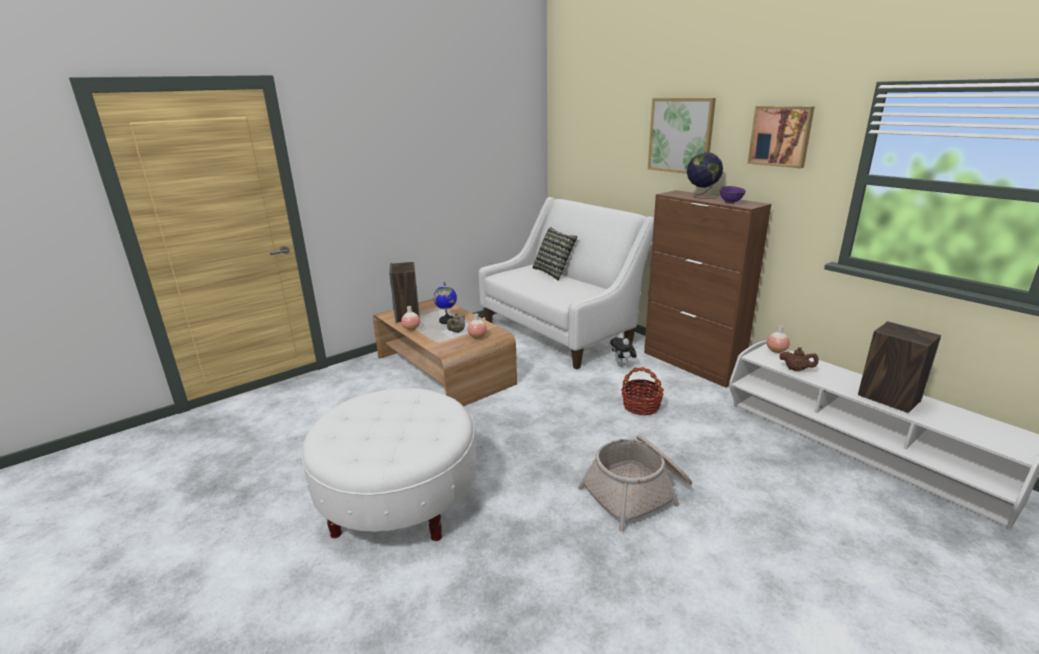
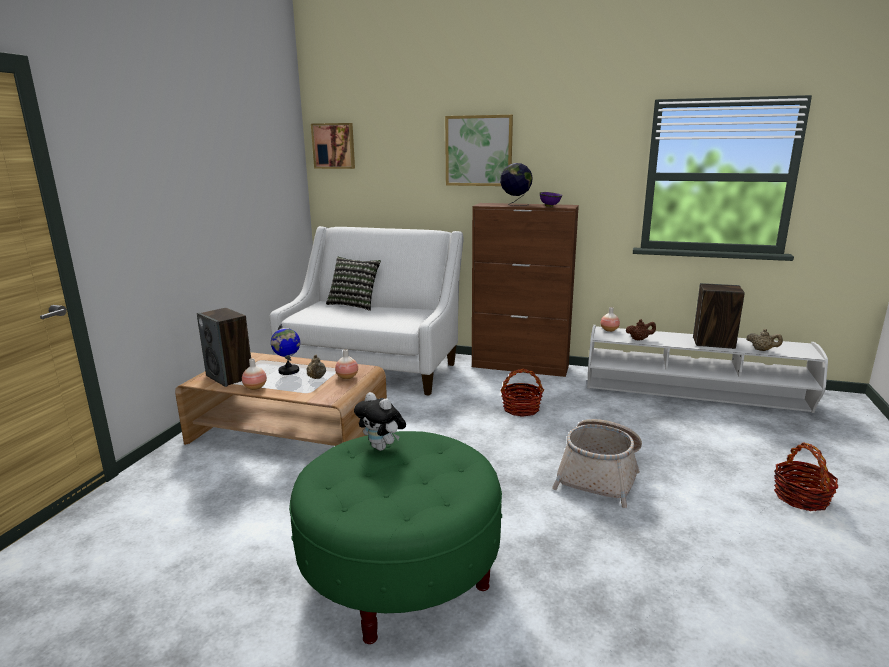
camera: 35 degrees left, 5 degrees down
white ottoman [302,388,476,541] -> green ottoman [289,431,502,644]
plush toy [610,333,637,367] -> plush toy moved to [354,392,406,451]
picture [748,106,815,168] -> picture moved to [311,123,355,169]
none -> beige teapot [747,329,783,351]
none -> basket [774,443,838,511]

